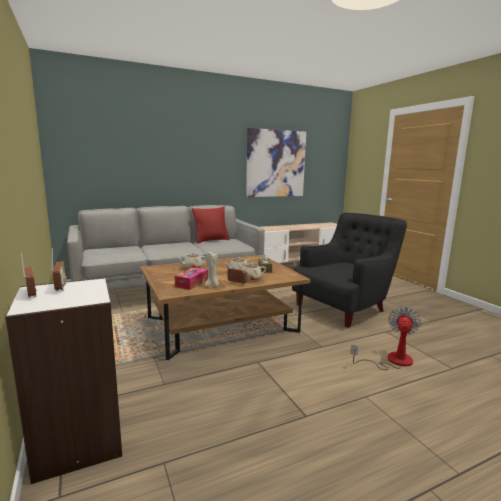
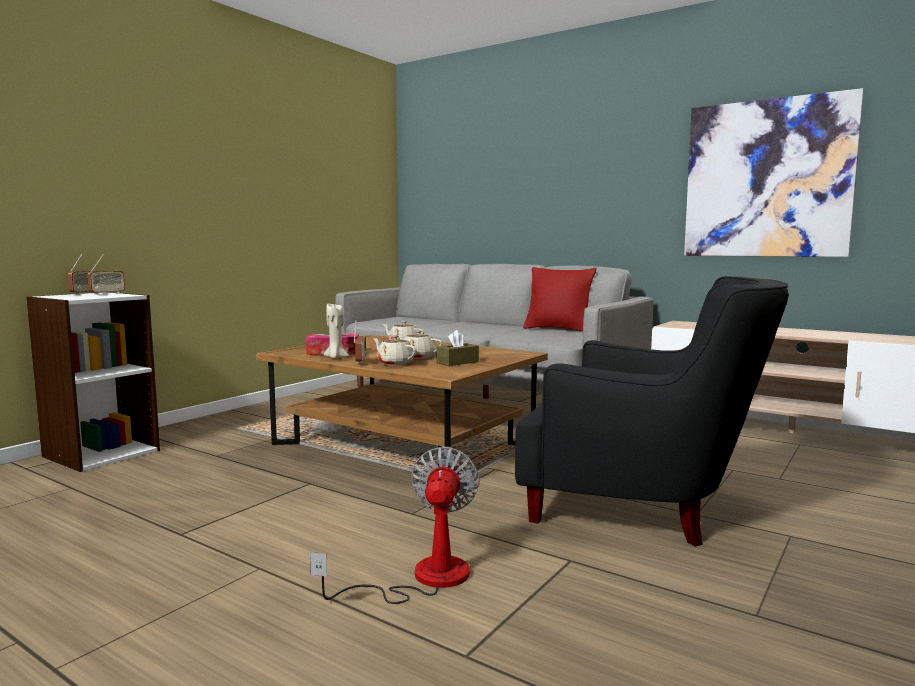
camera: 60 degrees right, 5 degrees down
fan [350,307,421,370] -> fan turned 75 degrees counterclockwise [310,447,479,604]

